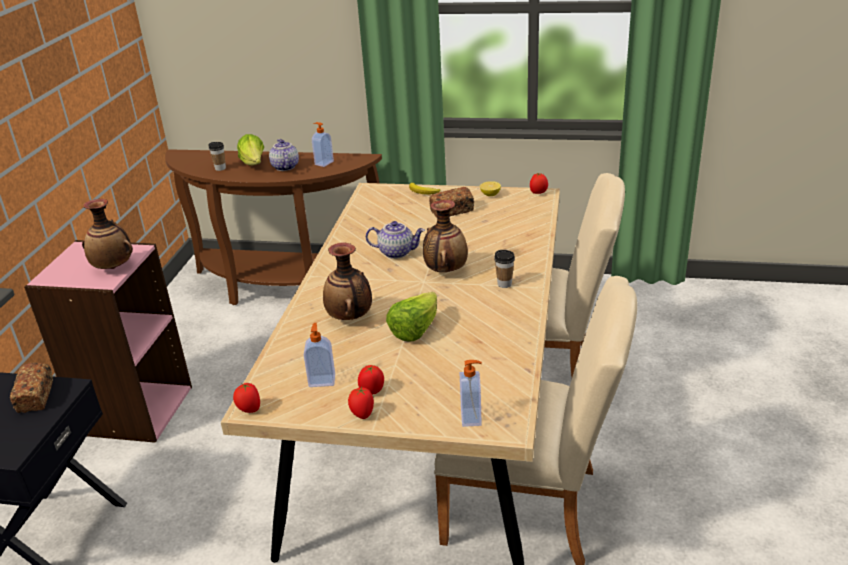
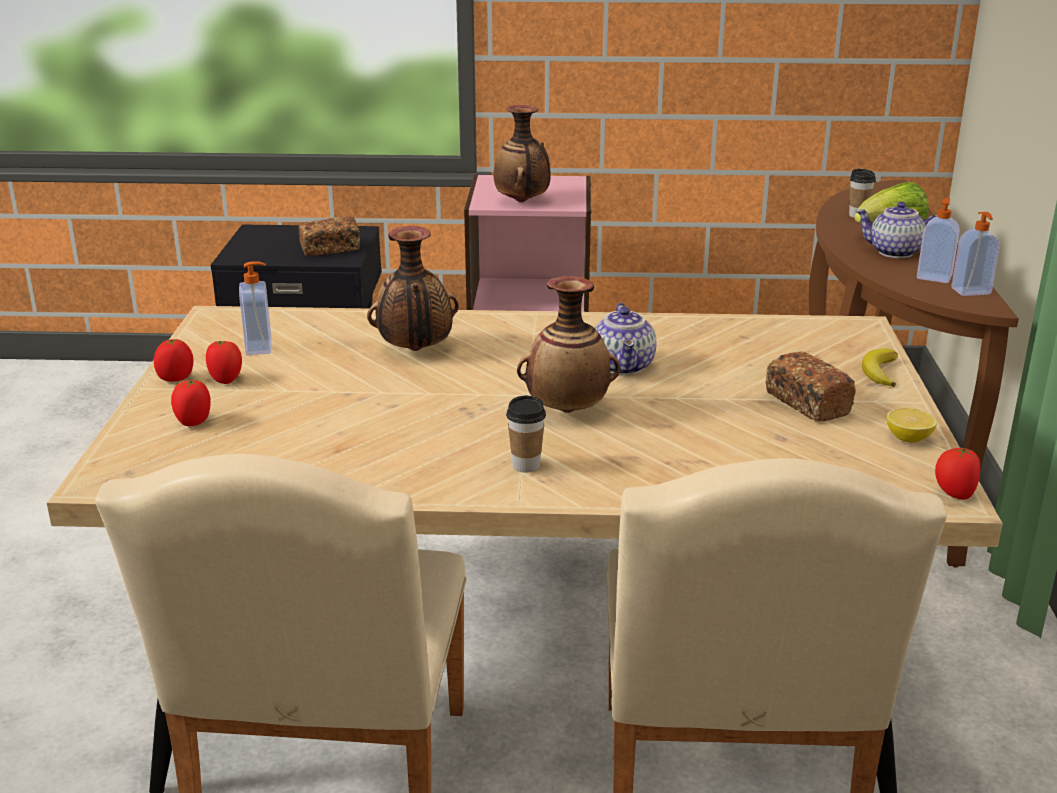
camera: 80 degrees right, 5 degrees down
tomato [233,383,260,413] -> tomato moved to [171,380,211,426]
teapot [269,139,299,171] -> teapot turned 135 degrees counterclockwise [855,202,937,258]
lettuce [386,292,437,342] -> none
soap dispenser [460,360,482,427] -> soap dispenser moved to [951,212,1000,296]

